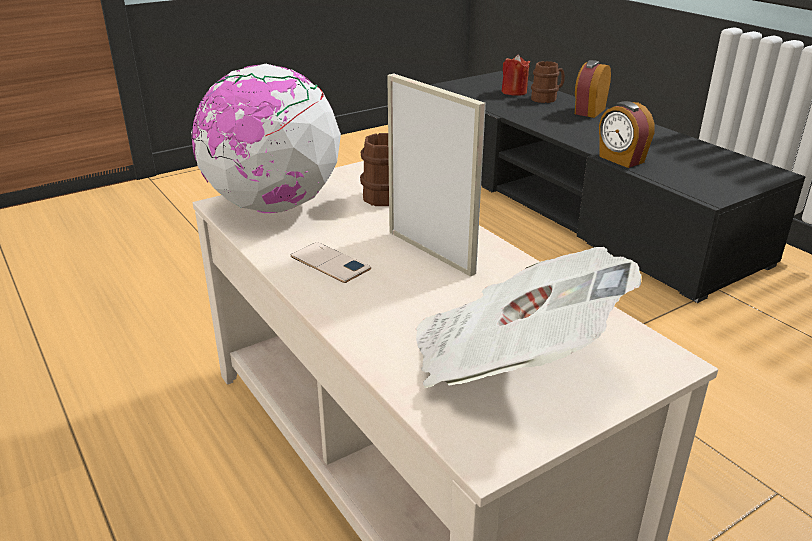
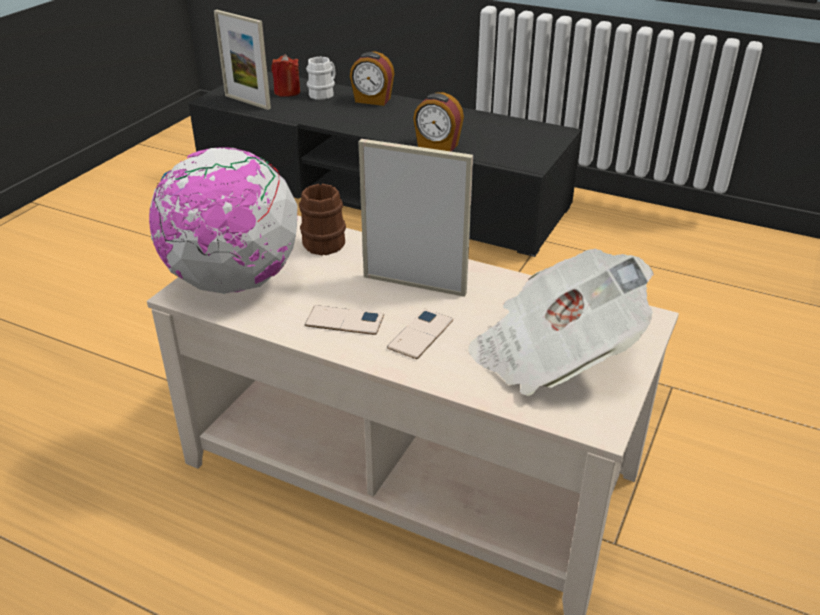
camera: 30 degrees left, 5 degrees up
brown mug [531,61,565,103] -> white mug [306,56,335,100]
alarm clock [575,60,611,118] -> alarm clock turned 75 degrees counterclockwise [350,51,394,106]
none -> picture frame [214,10,271,110]
none -> phone [387,309,453,359]

